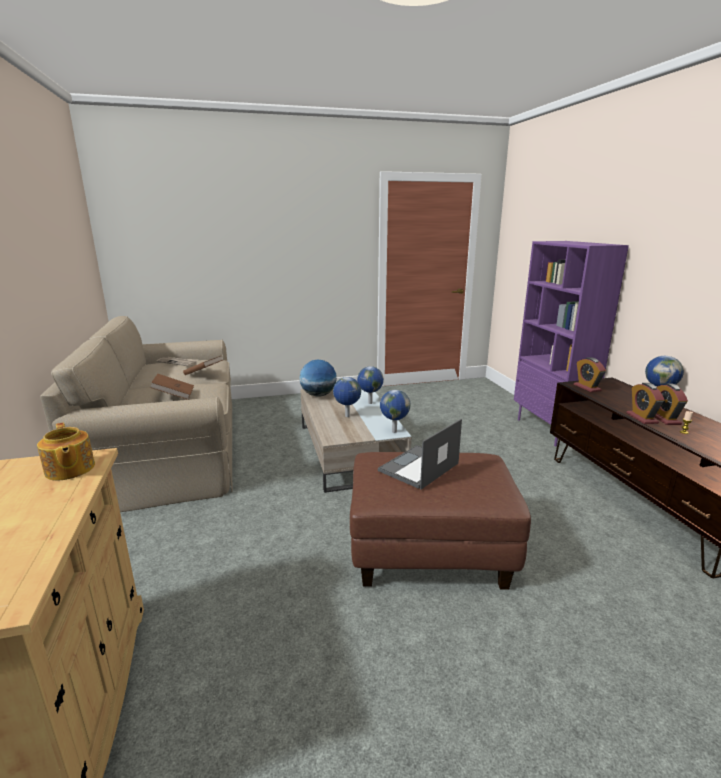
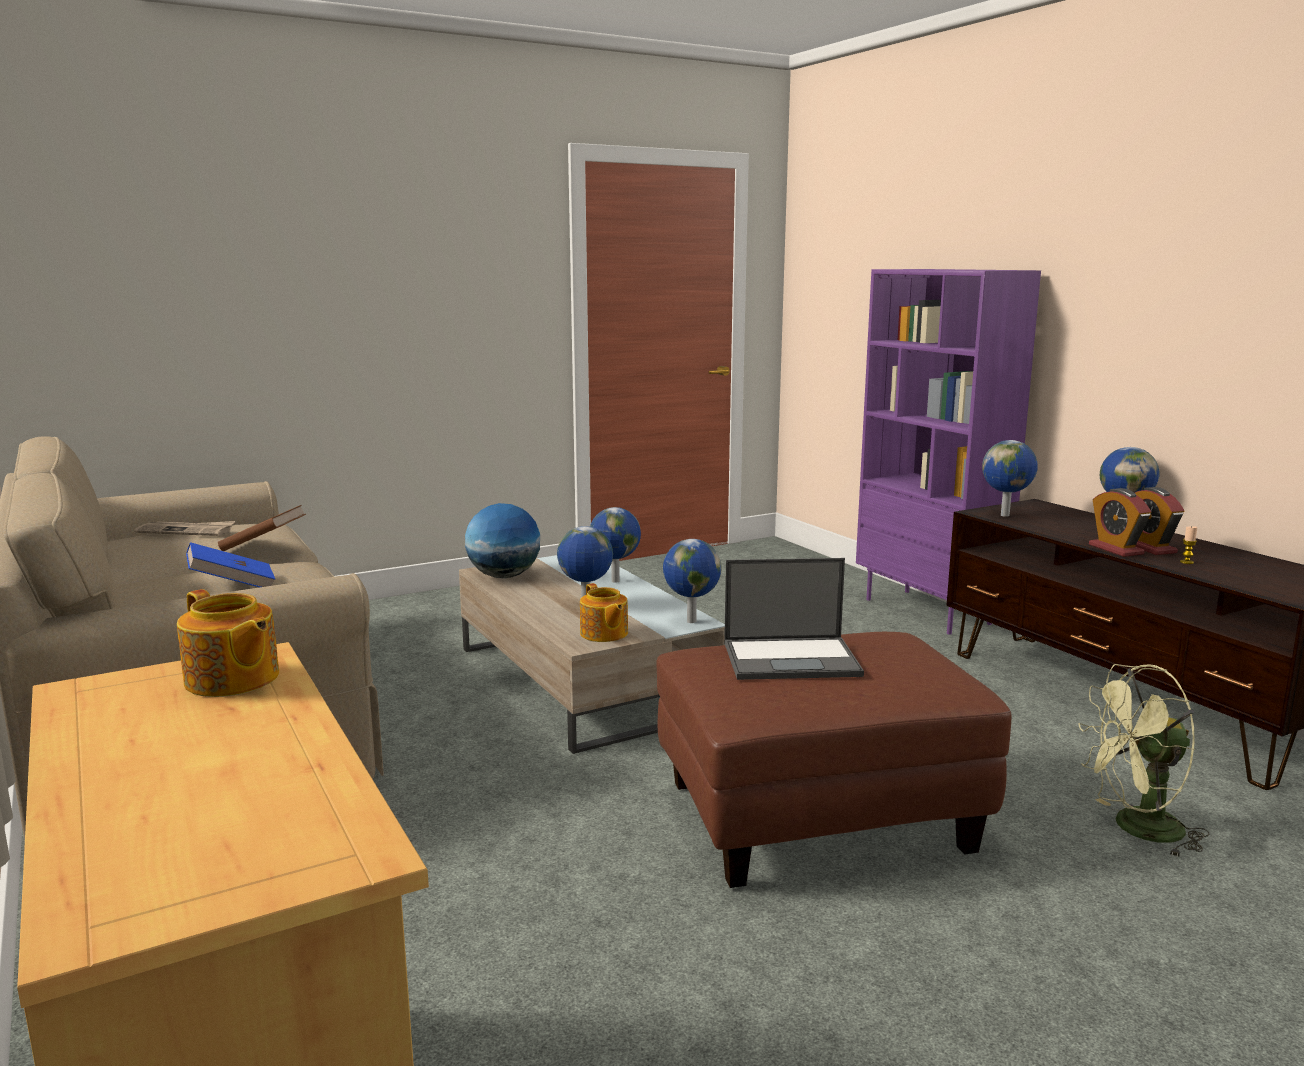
camera: 15 degrees left, 5 degrees down
brown book [150,374,194,400] -> blue book [186,542,275,587]
laptop [378,419,462,490] -> laptop turned 120 degrees counterclockwise [724,558,864,680]
alarm clock [574,357,606,392] -> globe [982,440,1038,517]
none -> teapot [580,583,628,642]
none -> green fan [1078,664,1210,858]

